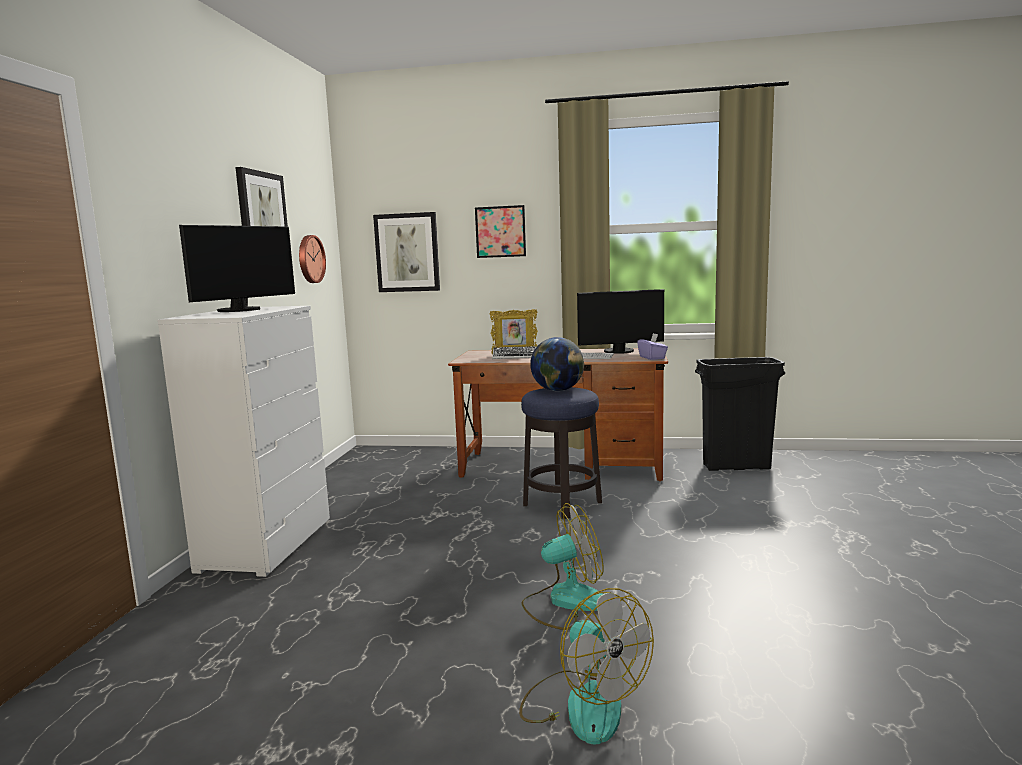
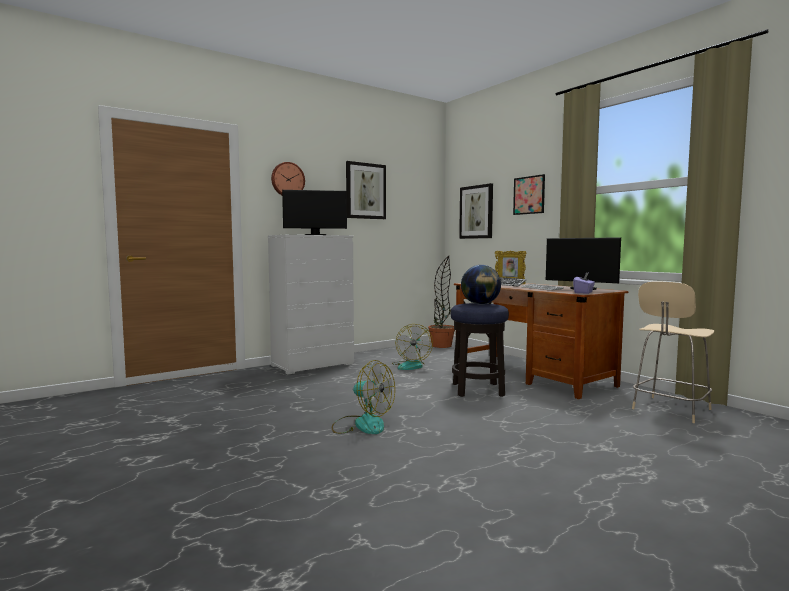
camera: 45 degrees right, 5 degrees down
wall clock [299,235,326,283] -> wall clock moved to [271,162,305,195]
fan [519,588,654,744] -> fan moved to [392,324,433,370]
black trash can [695,357,785,471] -> beige chair [632,281,714,423]
none -> potted plant [428,256,455,348]

